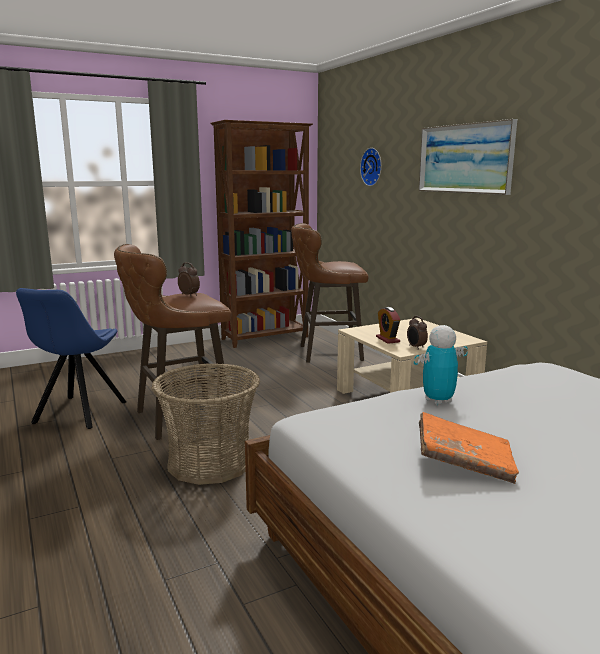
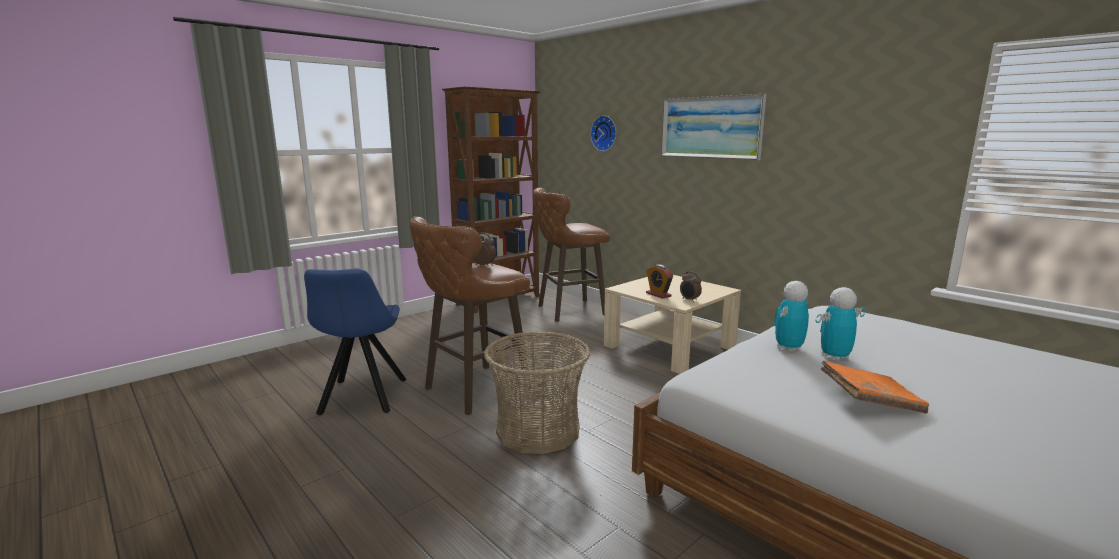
camera: 15 degrees left, 0 degrees up
none -> toy robot [816,287,865,361]

